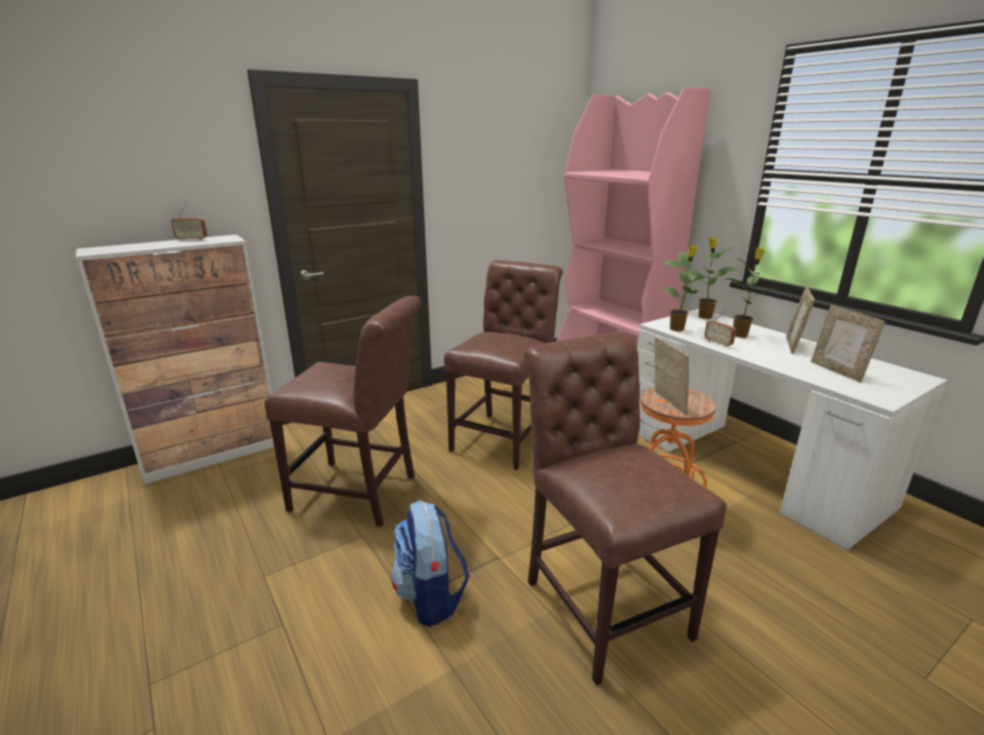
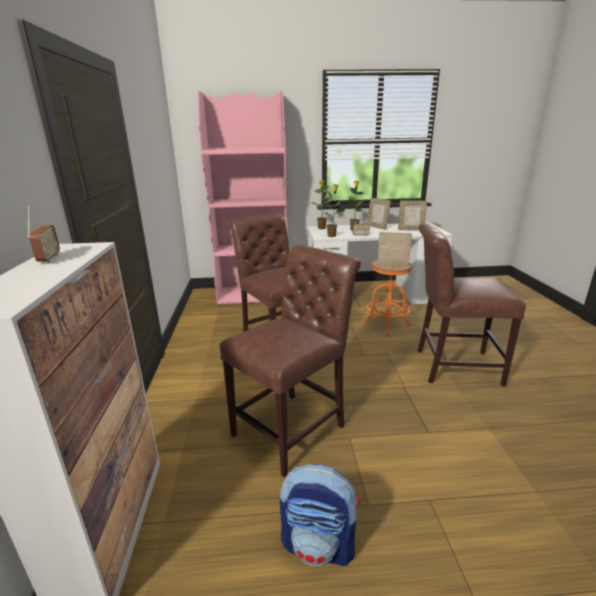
camera: 60 degrees left, 0 degrees up
radio [171,201,207,241] -> radio turned 45 degrees counterclockwise [27,205,60,264]
backpack [391,500,469,627] -> backpack moved to [280,464,360,567]

